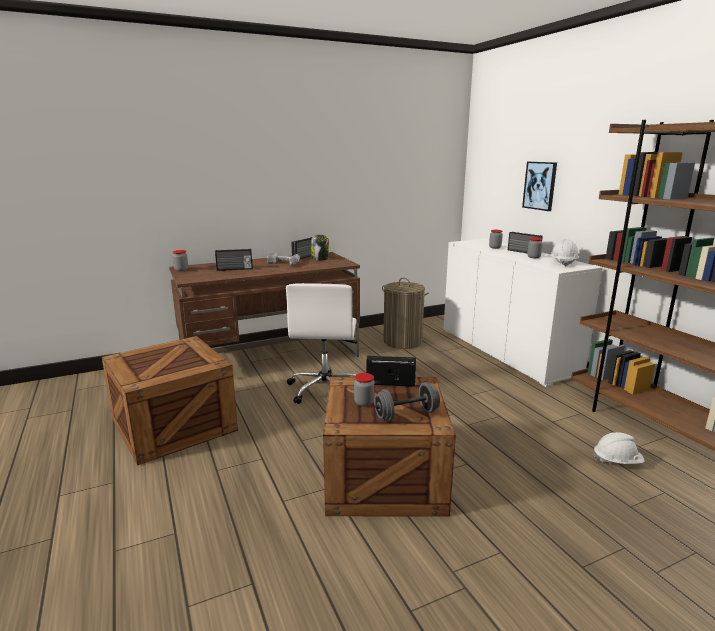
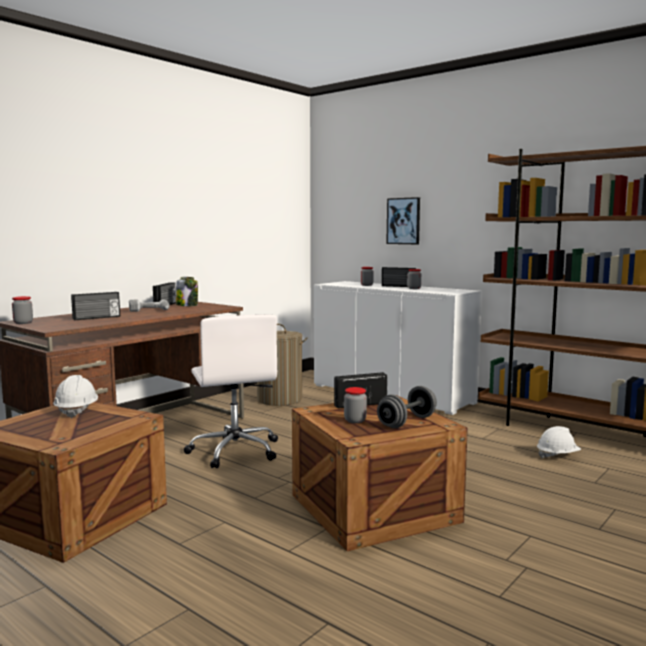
camera: 25 degrees left, 10 degrees down
white hard hat [550,239,579,267] -> white hard hat moved to [53,375,98,418]

